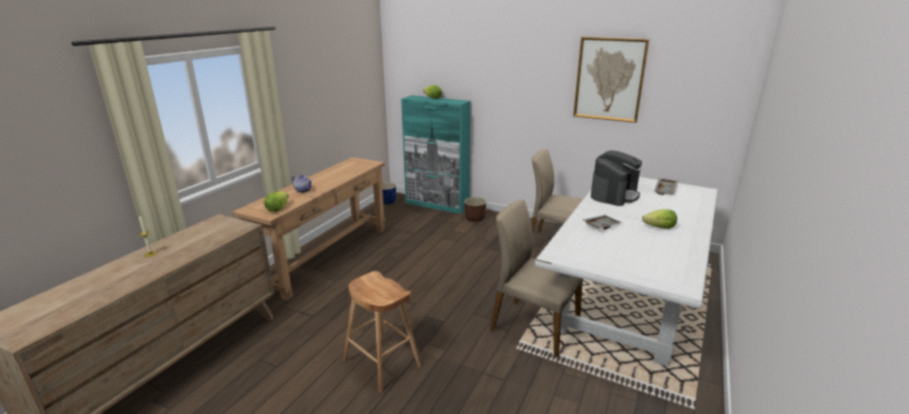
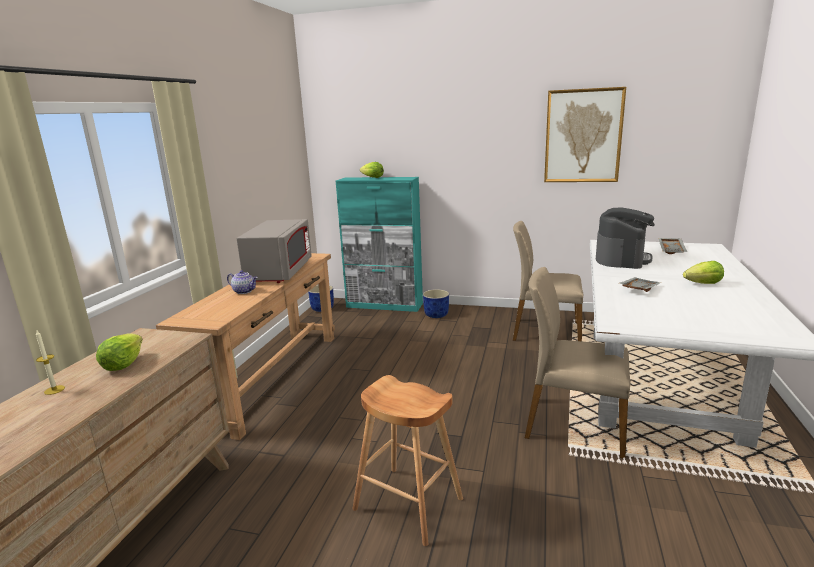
camera: 10 degrees left, 5 degrees down
lettuce [264,191,289,212] -> lettuce moved to [96,333,143,371]
brown planter [464,197,486,222] -> blue planter [423,289,449,318]
none -> grey microwave [237,219,312,283]

